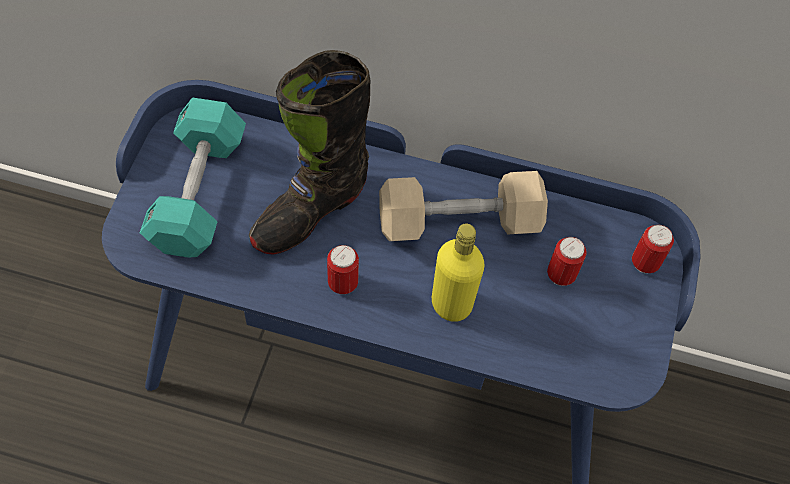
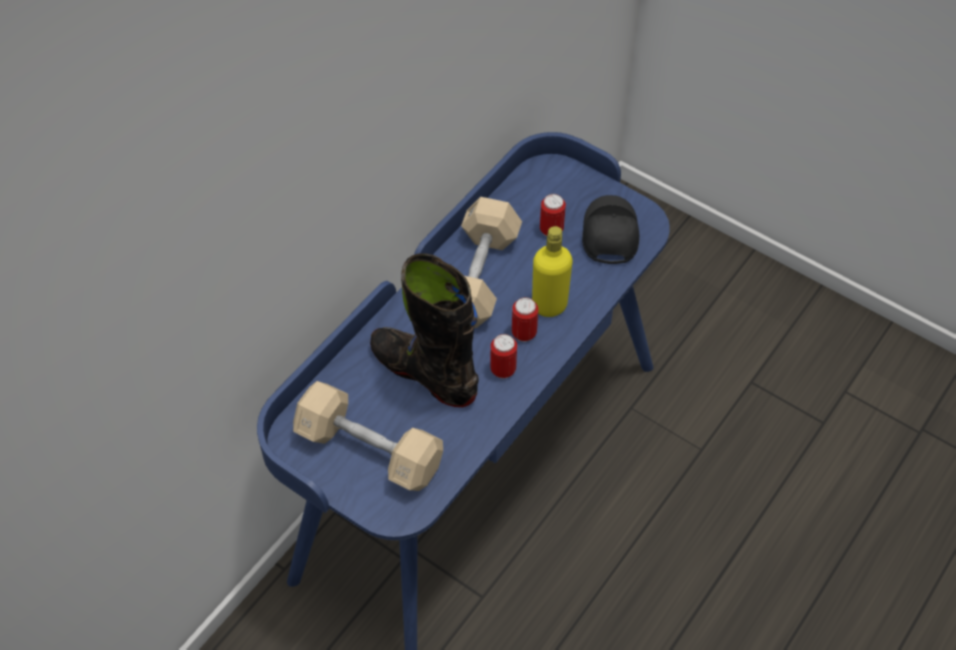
camera: 65 degrees left, 5 degrees down
turquoise dumbbell [140,97,246,258] -> beige dumbbell [293,381,443,491]
black boot [249,50,371,254] -> black boot turned 150 degrees clockwise [370,253,479,407]
can [632,225,674,273] -> can moved to [512,297,538,342]
none -> black cap [582,195,639,264]

